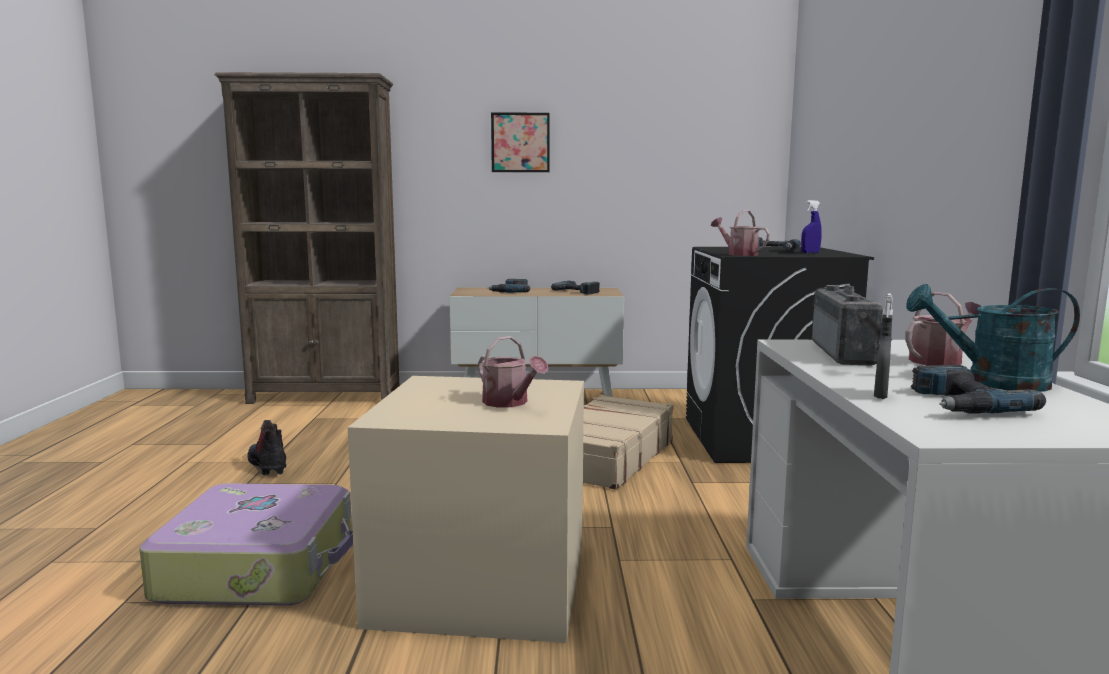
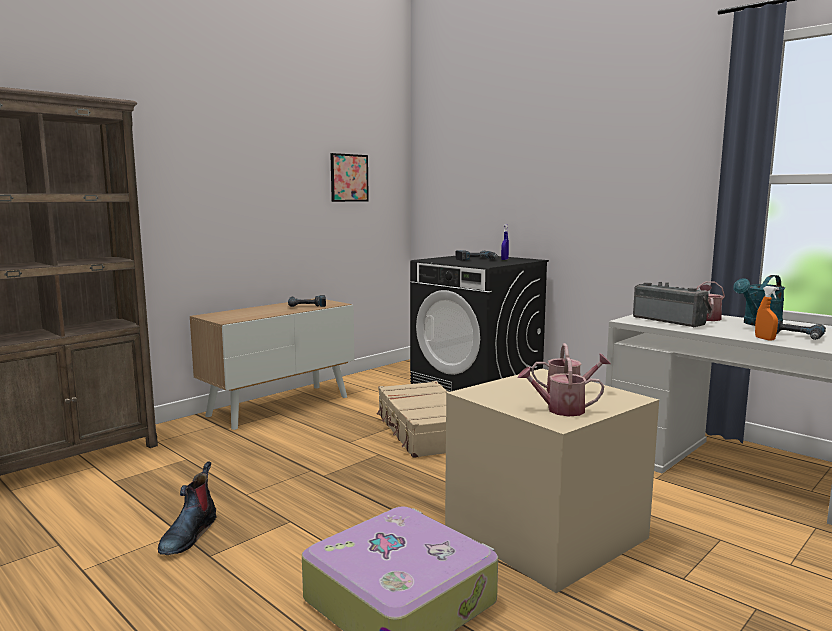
camera: 45 degrees left, 0 degrees up
boot [248,420,286,476] -> boot turned 90 degrees counterclockwise [158,461,216,555]
power drill [488,279,530,293] -> none
picture [491,112,550,172] -> picture moved to [330,153,369,202]
watering can [711,210,770,256] -> watering can moved to [518,357,604,416]
grey spray bottle [874,294,893,399] -> orange spray bottle [755,286,779,340]

